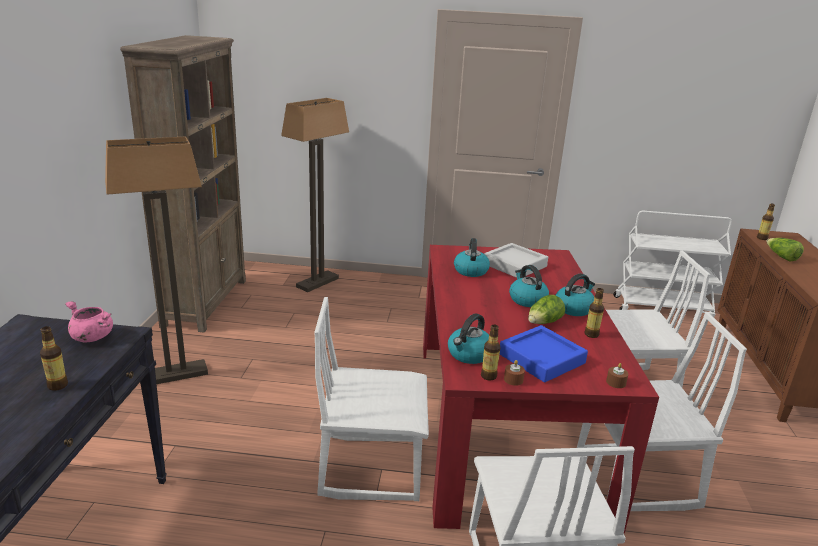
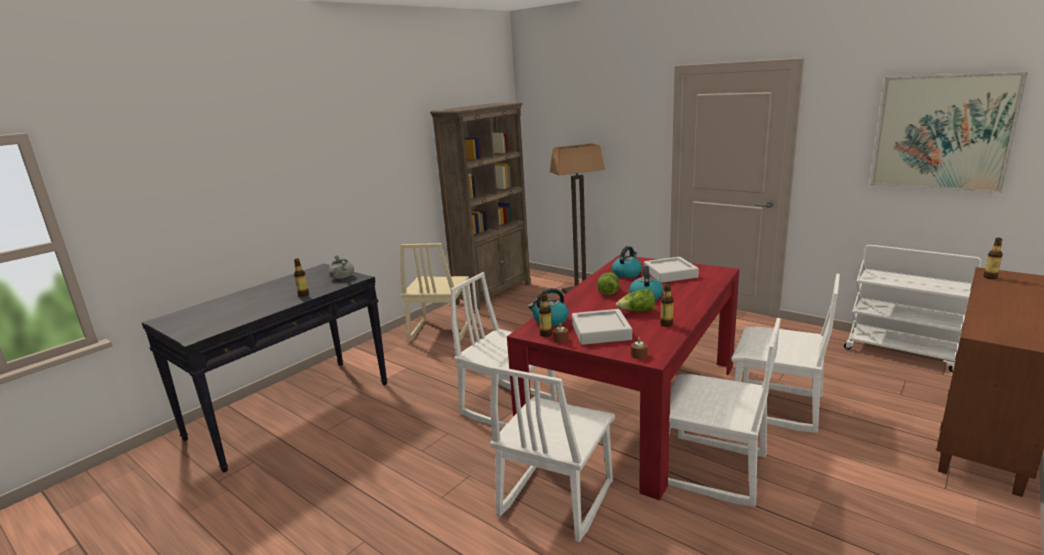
camera: 35 degrees right, 5 degrees down
pink cooking pot [65,301,113,342] -> grey cooking pot [329,255,354,279]
floor lamp [105,136,208,384] -> beige chair [400,243,472,342]
blue tray [500,325,588,382] -> grey tray [572,309,632,345]
kettle [555,274,595,316] -> none
lettuce [766,238,804,262] -> lettuce moved to [597,272,619,295]
none -> picture [870,71,1028,193]

